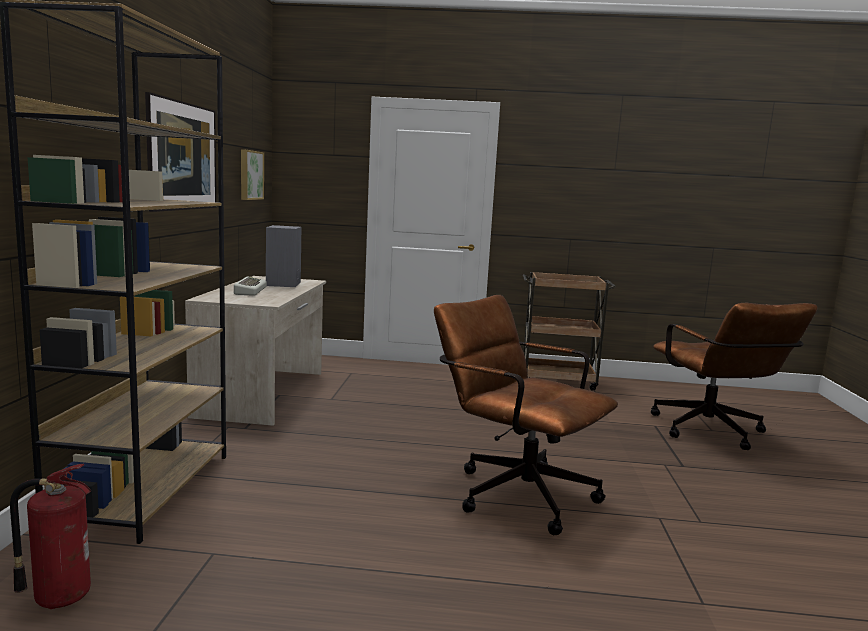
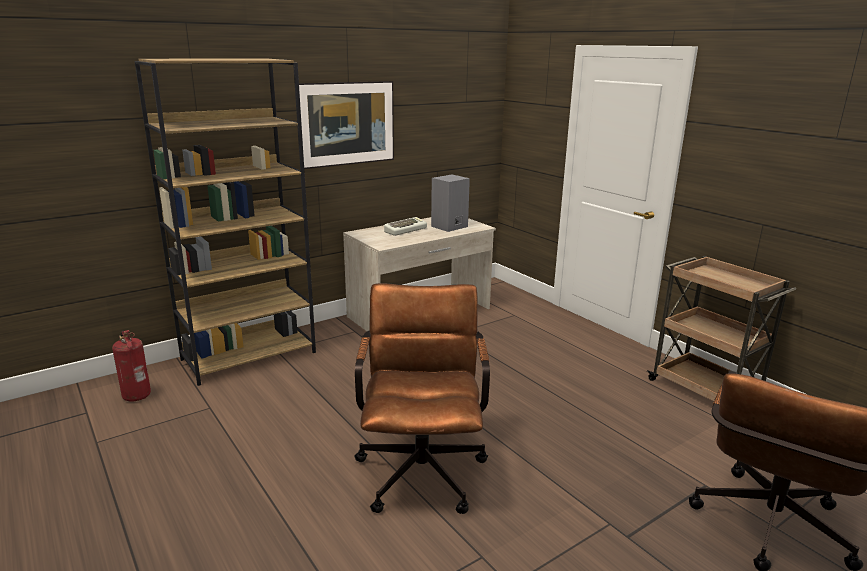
camera: 50 degrees right, 10 degrees up
picture [241,149,264,200] -> none

